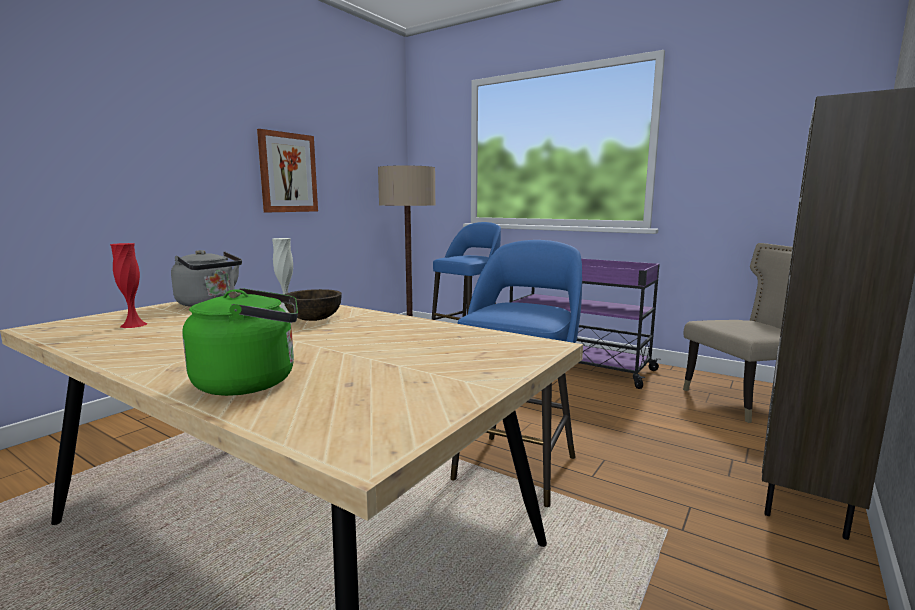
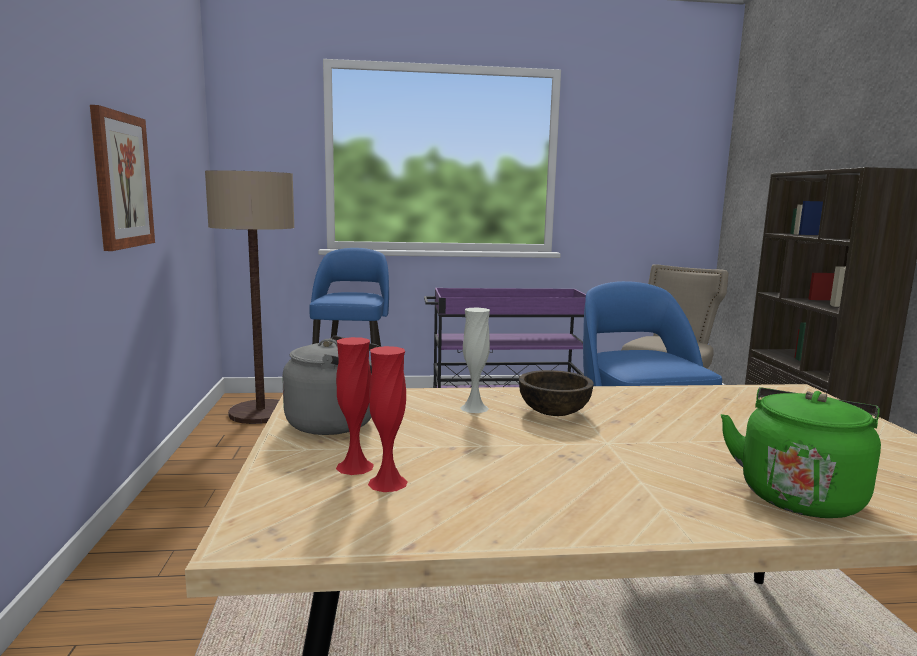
camera: 40 degrees left, 0 degrees up
none -> red vase [336,337,374,475]

